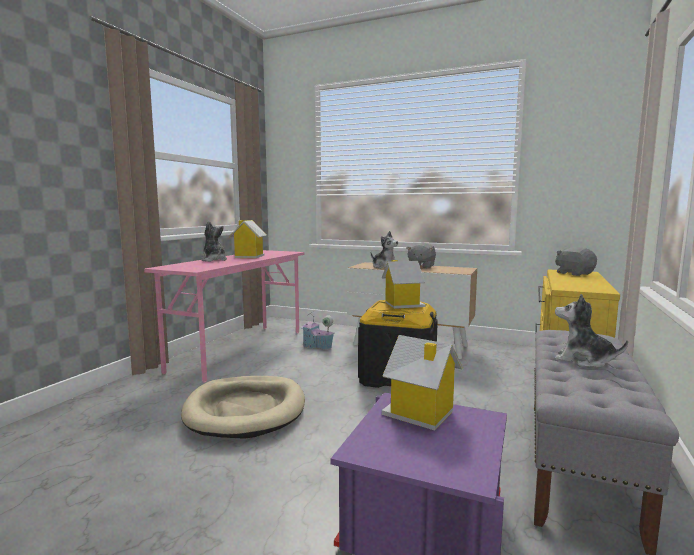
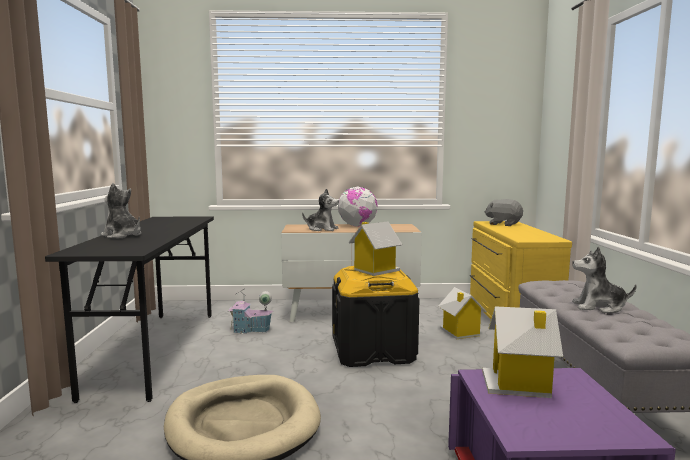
camera: 25 degrees left, 0 degrees up
pink desk [144,250,304,383] -> black desk [45,216,214,403]
toy house [229,220,267,258] -> toy house moved to [438,287,487,339]
grey plush toy [406,243,436,269] -> globe [338,187,378,227]

